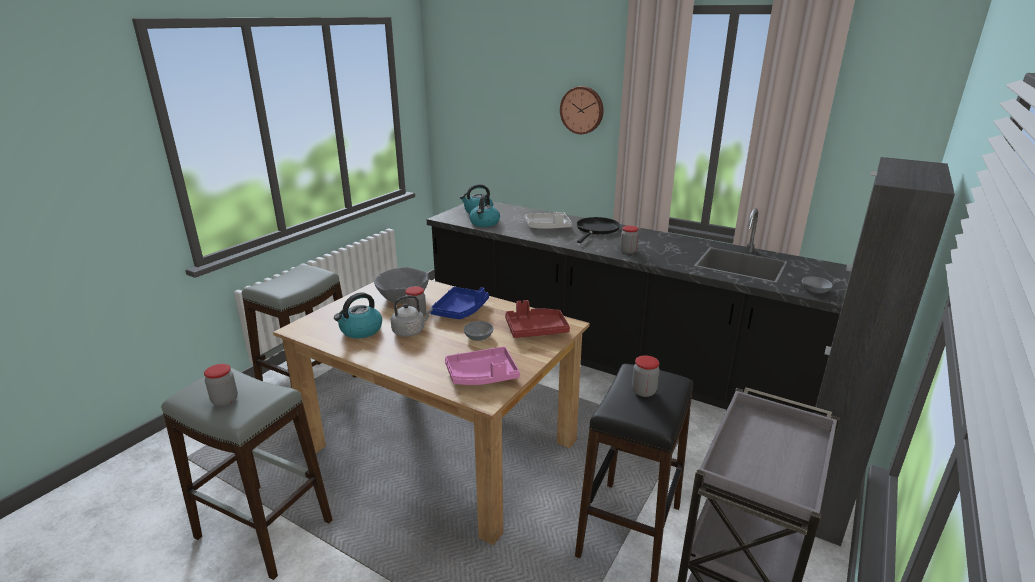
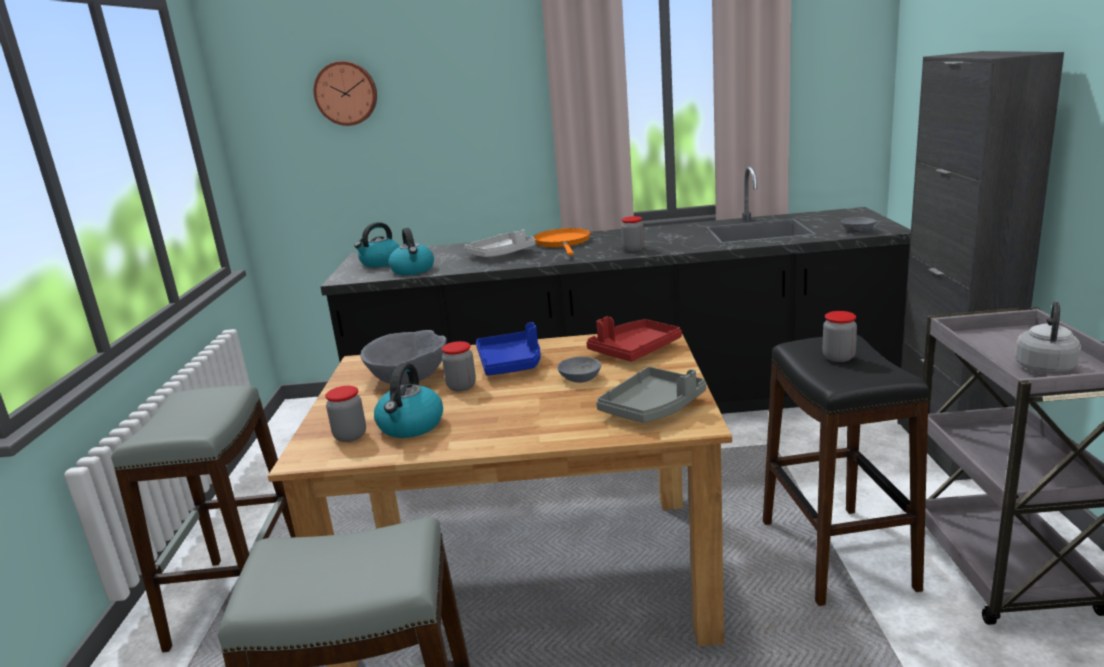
camera: 30 degrees left, 5 degrees down
jar [204,364,238,406] -> jar moved to [325,386,366,442]
grey kettle [391,295,433,337] -> grey kettle moved to [1015,302,1081,374]
pink tray [445,347,520,385] -> grey tray [596,367,706,423]
wall clock [560,86,604,134] -> wall clock moved to [314,61,377,126]
black frying pan [577,217,620,243] -> orange frying pan [534,228,591,255]

